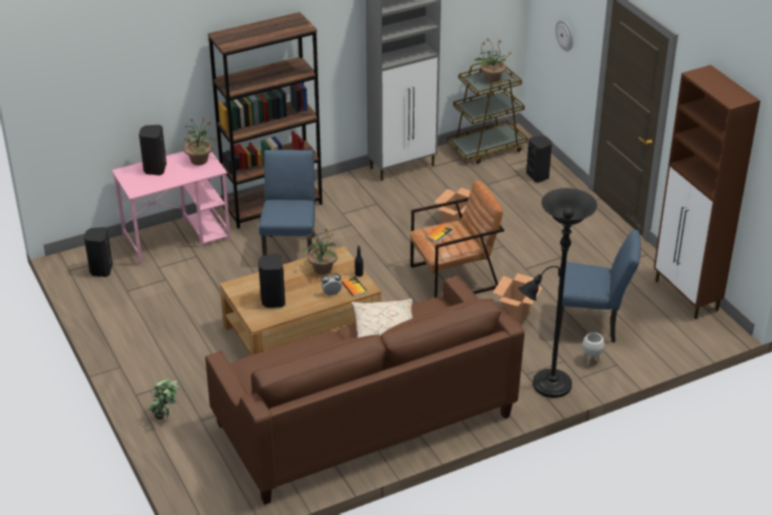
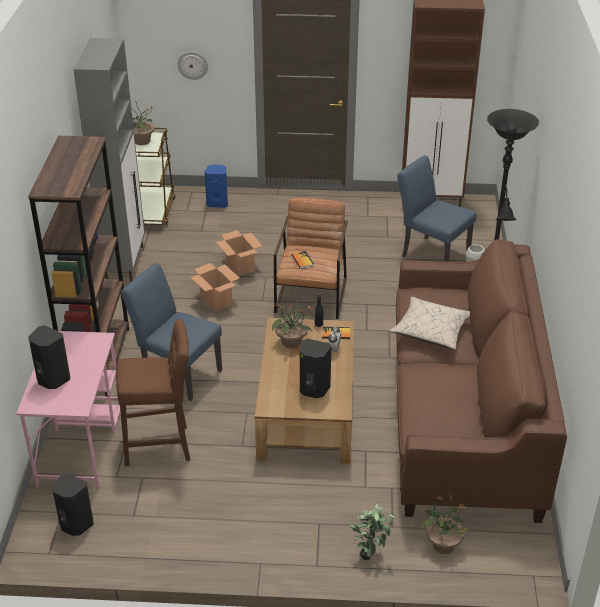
camera: 60 degrees left, 0 degrees up
potted plant [184,118,215,165] -> potted plant moved to [421,494,468,554]
cardboard box [493,273,543,325] -> cardboard box moved to [191,263,239,312]
black speaker [526,136,552,182] -> blue speaker [204,165,228,208]
blue chair [558,230,641,343] -> blue chair turned 90 degrees counterclockwise [397,155,476,262]
none -> brown stool [116,319,190,466]

